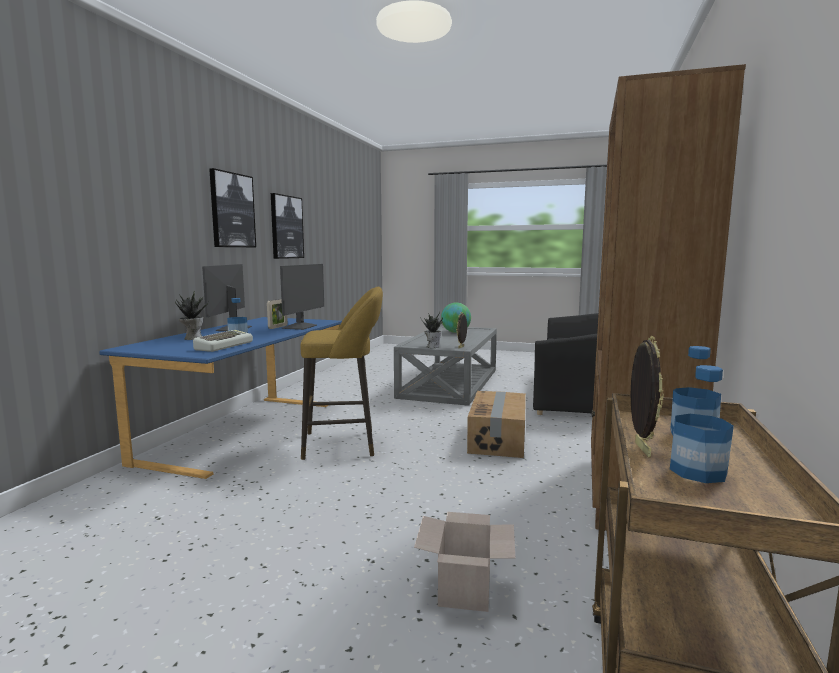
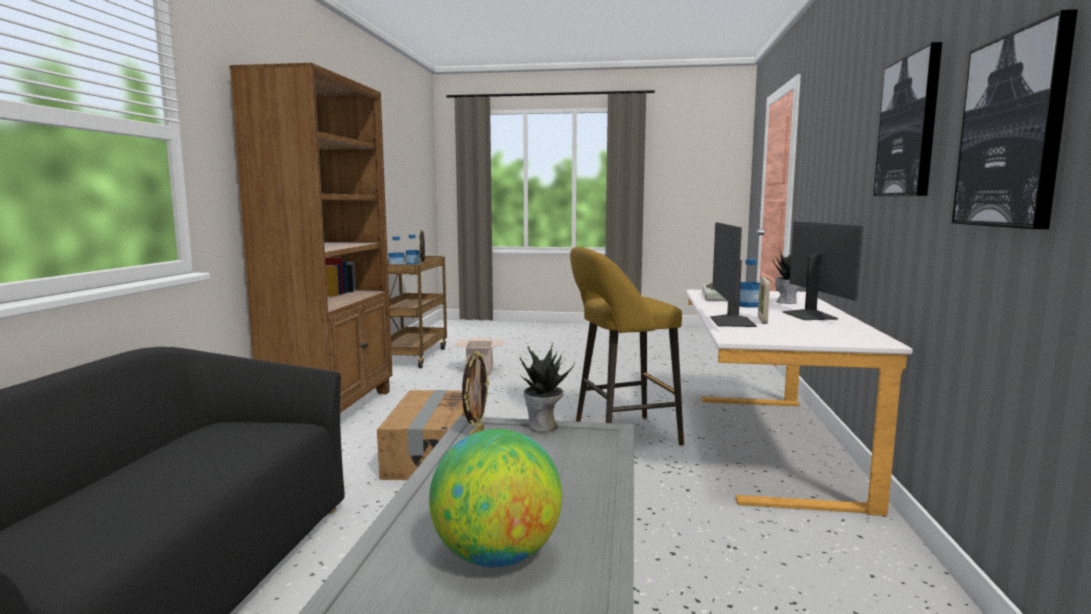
camera: 170 degrees right, 0 degrees up
blue desk [99,317,342,479] -> white desk [686,290,913,516]

